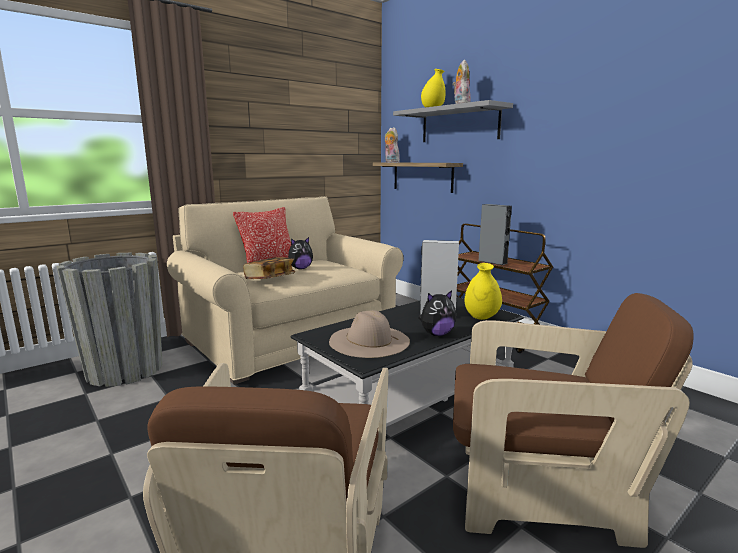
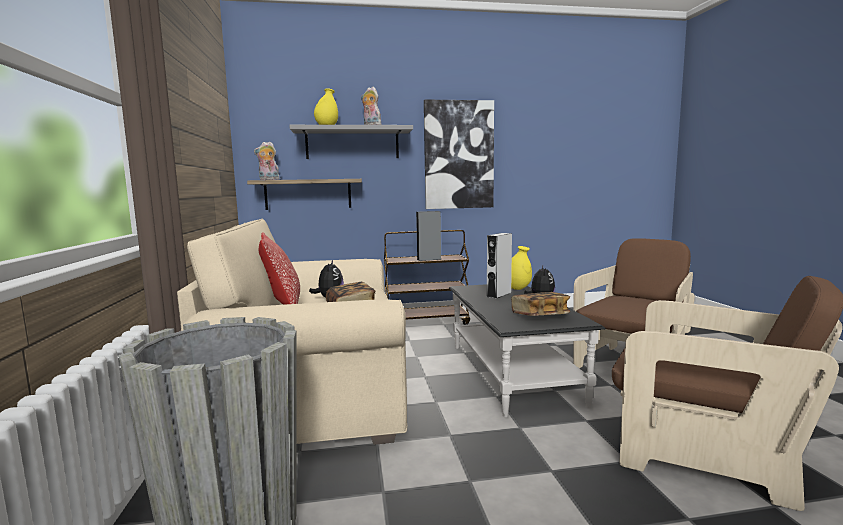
camera: 60 degrees left, 5 degrees down
beige hat [329,310,410,358] -> book [511,292,570,316]
none -> picture [424,100,494,209]

